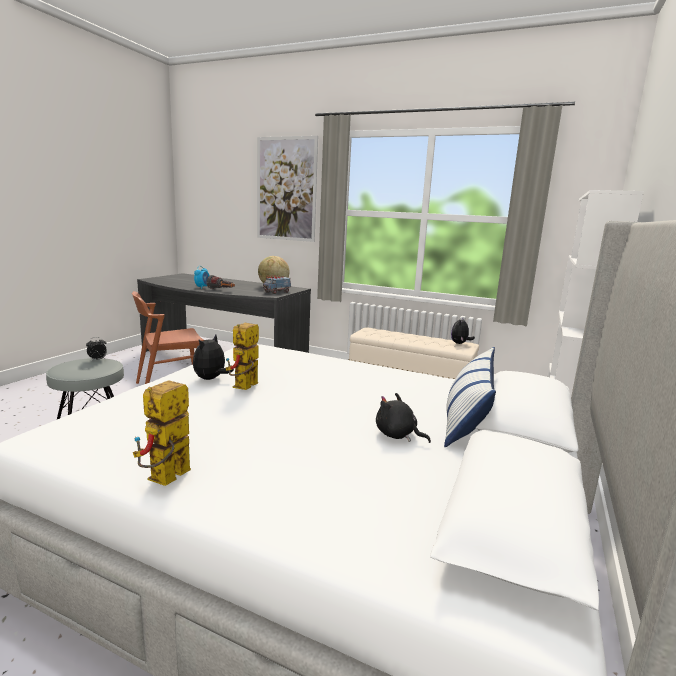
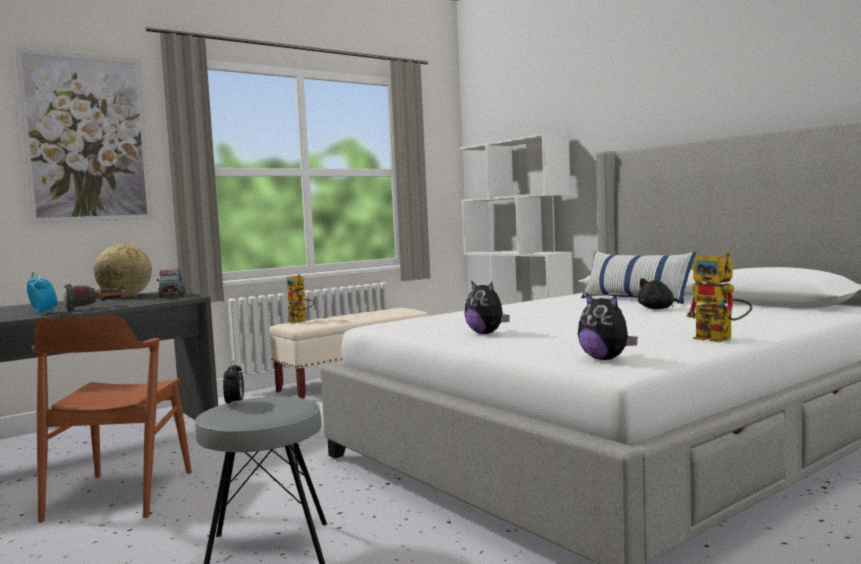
camera: 60 degrees left, 10 degrees down
toy robot [226,323,259,390] -> toy robot moved to [287,274,314,323]
plush toy [451,319,475,344] -> plush toy moved to [578,293,638,360]

